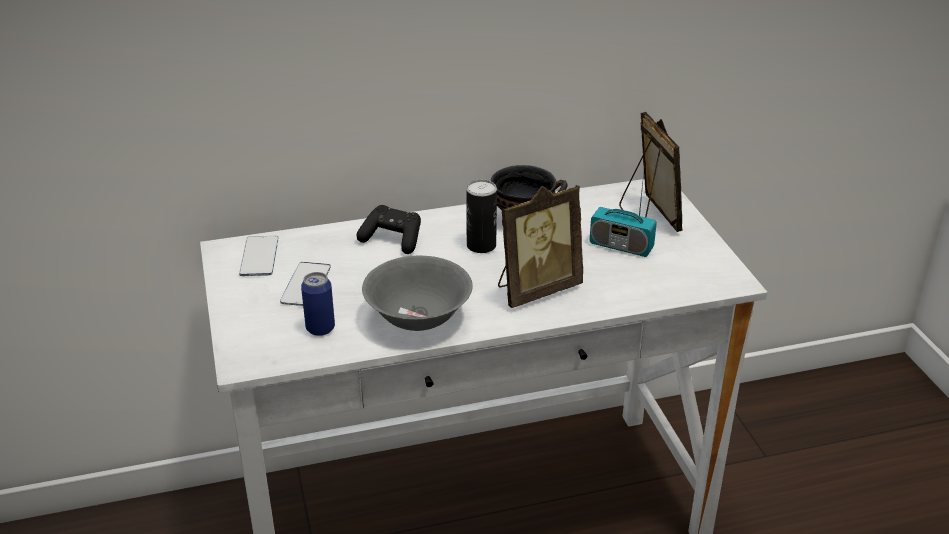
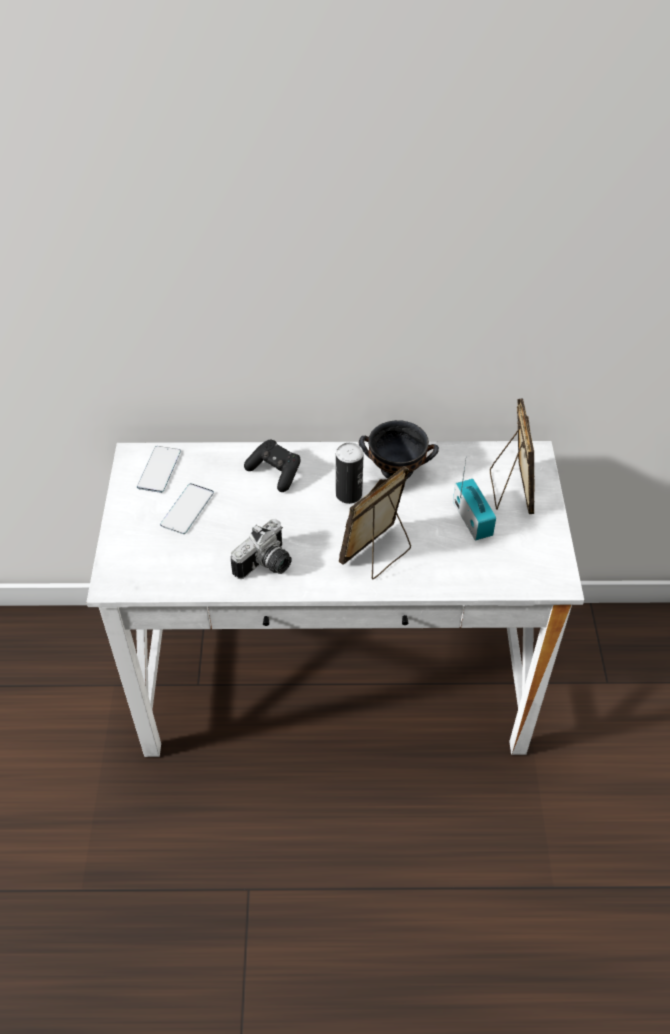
camera: 15 degrees right, 15 degrees up
can [301,272,335,336] -> none
grey bowl [362,255,472,331] -> camera [231,519,292,579]
picture frame [498,185,583,308] -> picture frame turned 150 degrees clockwise [339,466,411,580]
radio [590,163,657,257] -> radio turned 150 degrees counterclockwise [453,461,496,540]

